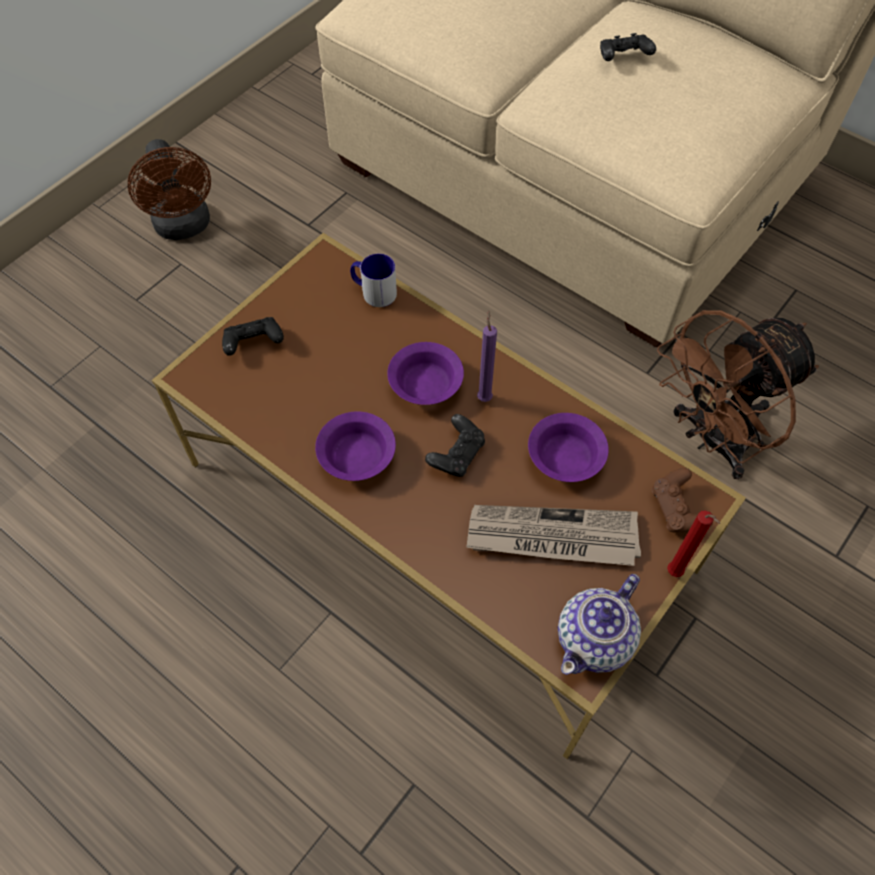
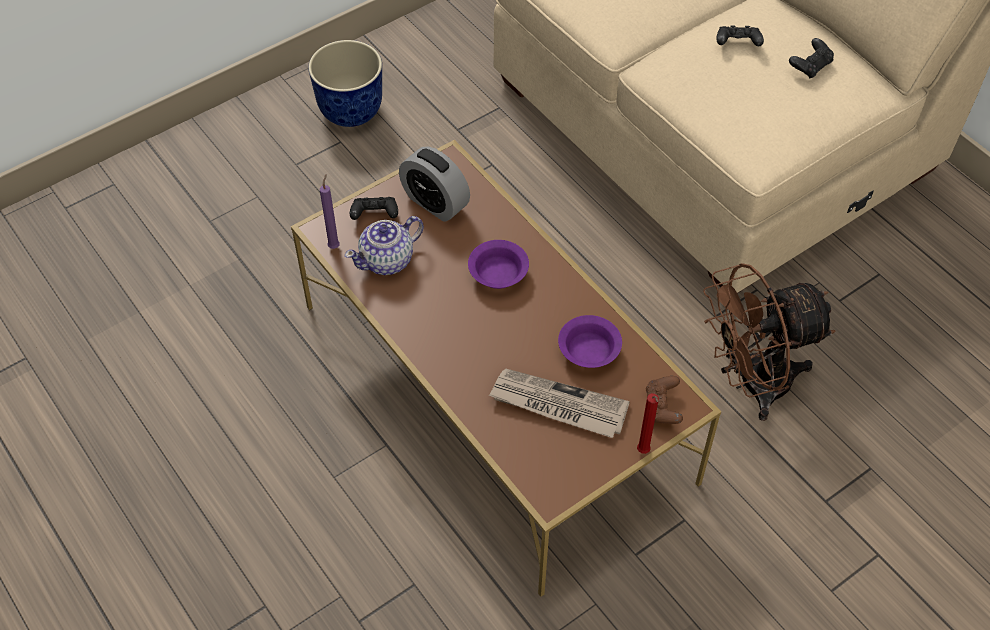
camera: 15 degrees right, 5 degrees down
brown fan [128,139,211,240] -> planter [308,40,382,127]
purple bowl [315,411,396,481] -> none
mug [350,254,397,307] -> none
black game controller [425,414,485,477] -> black game controller moved to [789,38,834,79]
purple candle [477,310,497,402] -> purple candle moved to [320,174,340,249]
teapot [558,574,641,675] -> teapot moved to [345,216,424,275]
none -> alarm clock [399,146,470,221]

